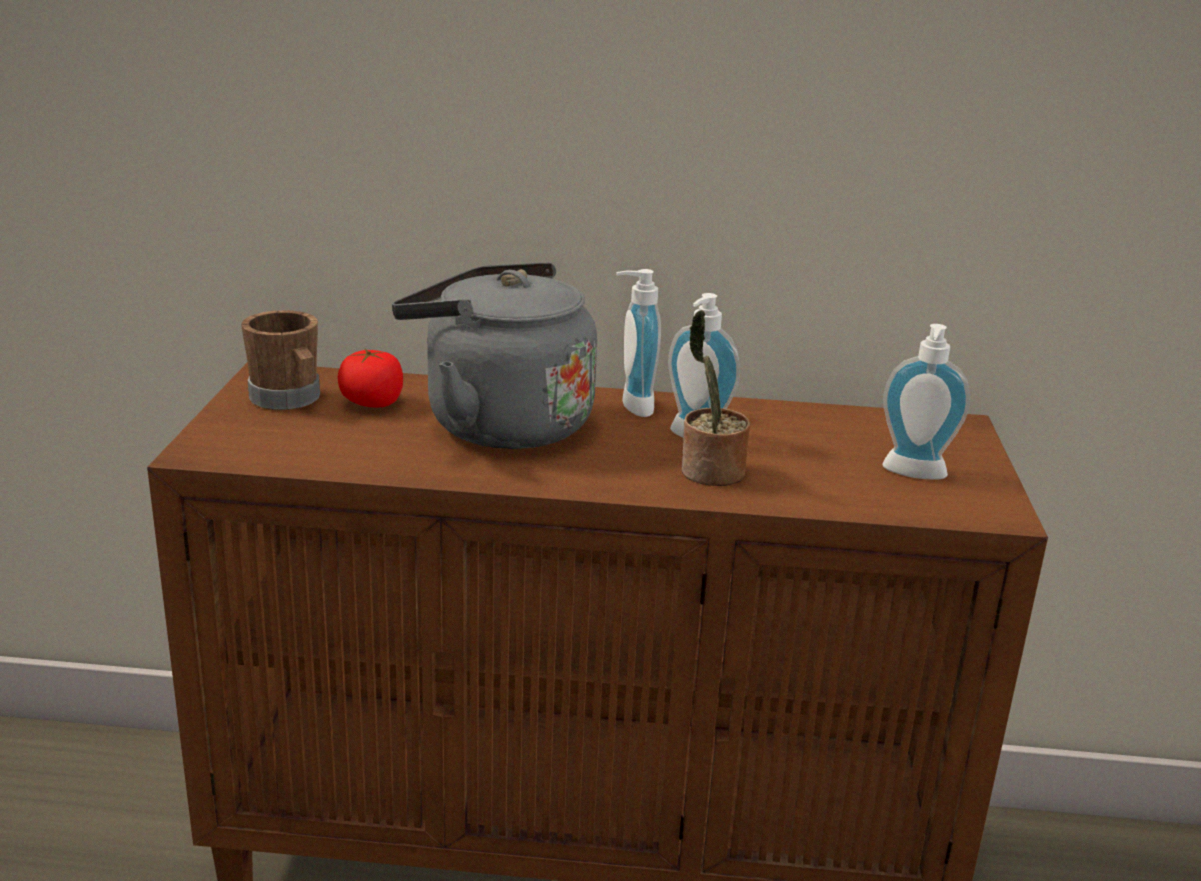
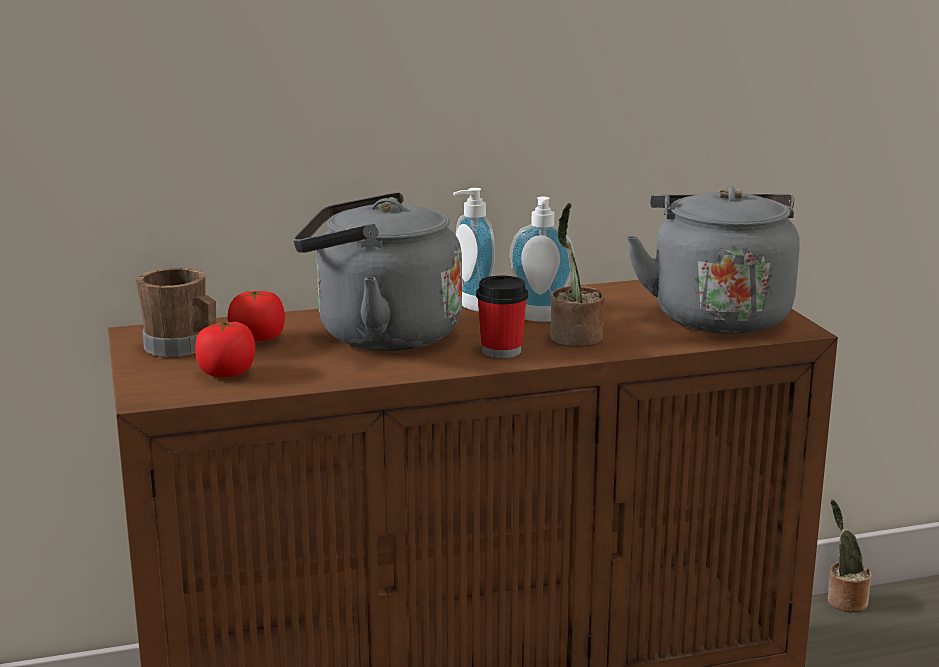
camera: 20 degrees left, 5 degrees down
soap dispenser [882,324,970,480] -> grey kettle [626,186,800,334]
none -> tomato [195,321,255,377]
none -> cup [476,276,528,358]
none -> potted plant [828,500,872,613]

